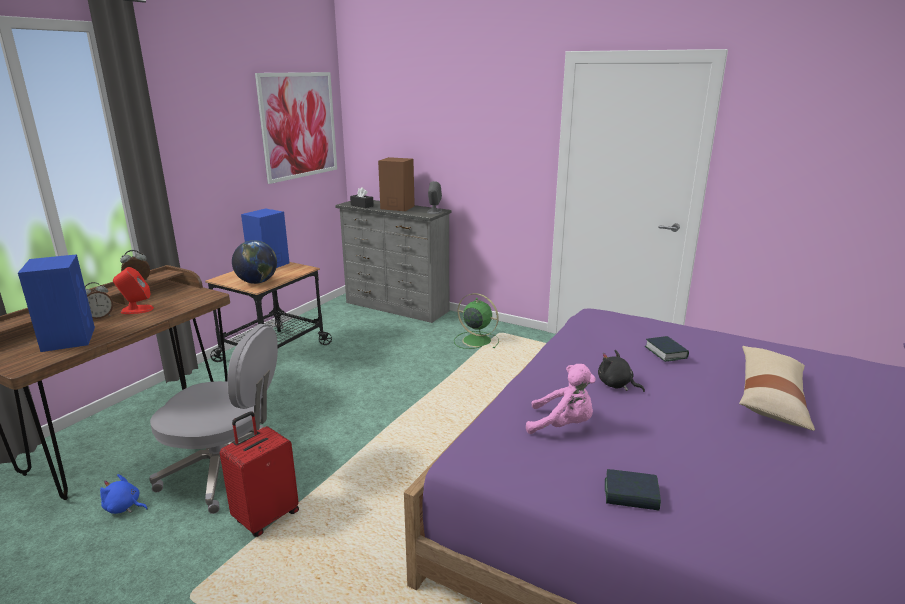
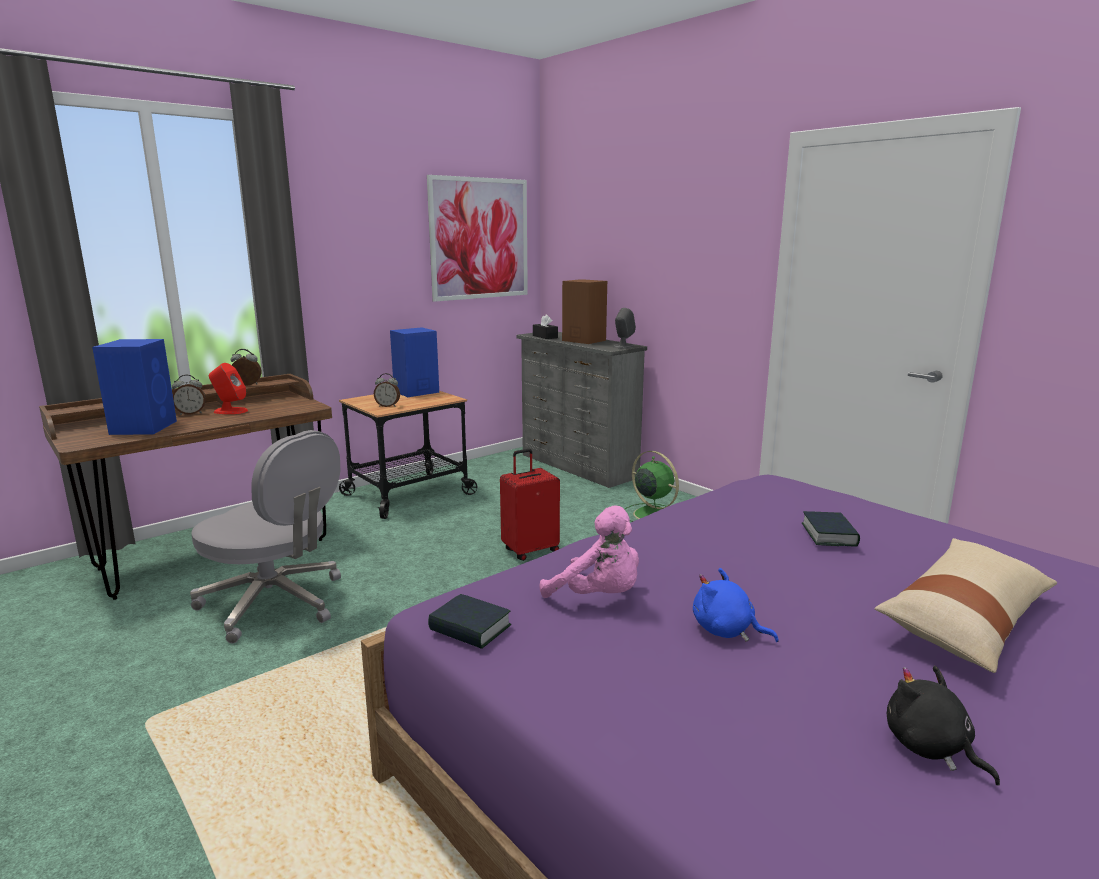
camera: 20 degrees right, 5 degrees down
blue plush toy [100,474,148,514] -> blue plush toy moved to [693,568,779,642]
red suitcase [220,411,299,537] -> red suitcase moved to [500,449,560,561]
globe [232,240,277,284] -> alarm clock [374,373,400,407]
black plush toy [598,350,645,392] -> black plush toy moved to [887,666,1000,785]
book [605,469,661,510] -> book moved to [428,594,511,649]

